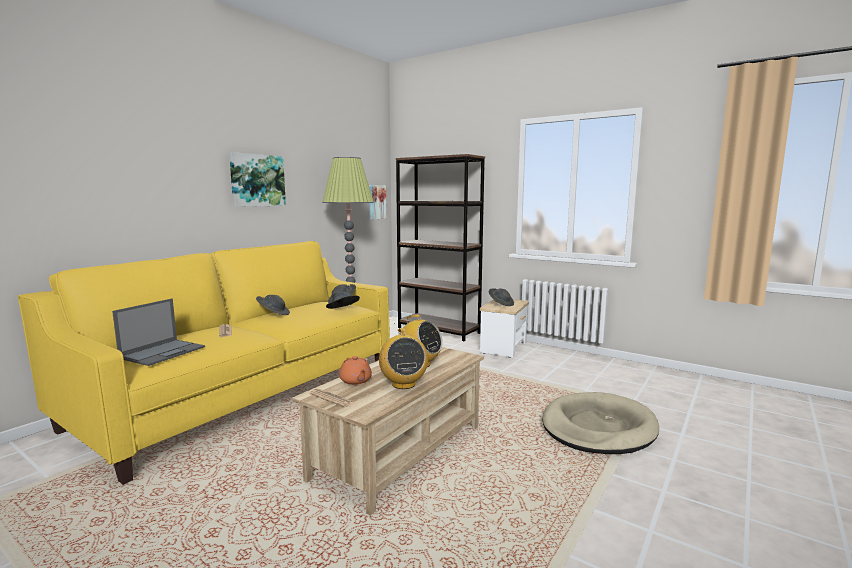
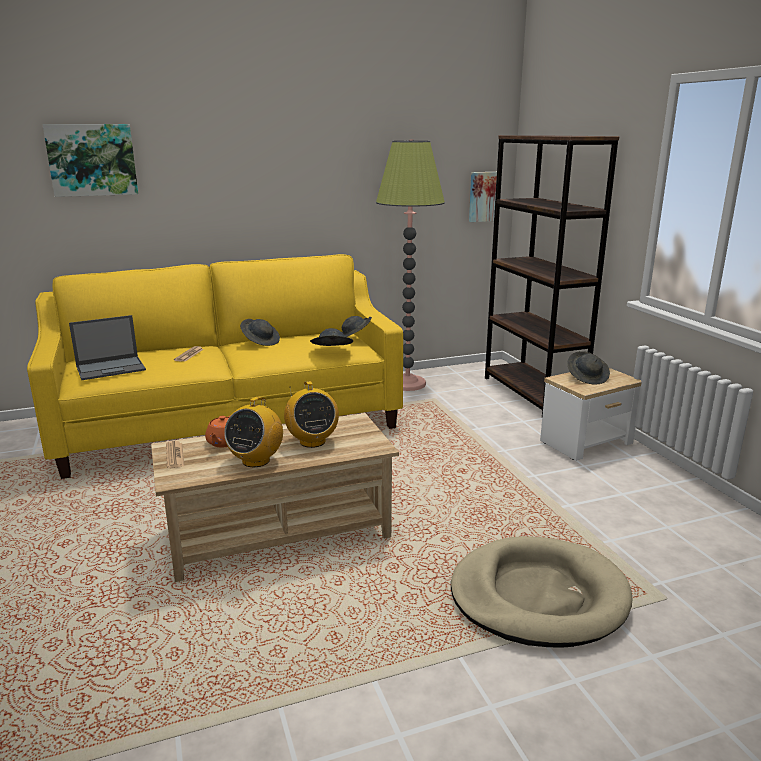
camera: 35 degrees right, 10 degrees up
picture [229,152,286,207] -> picture moved to [42,124,138,197]

